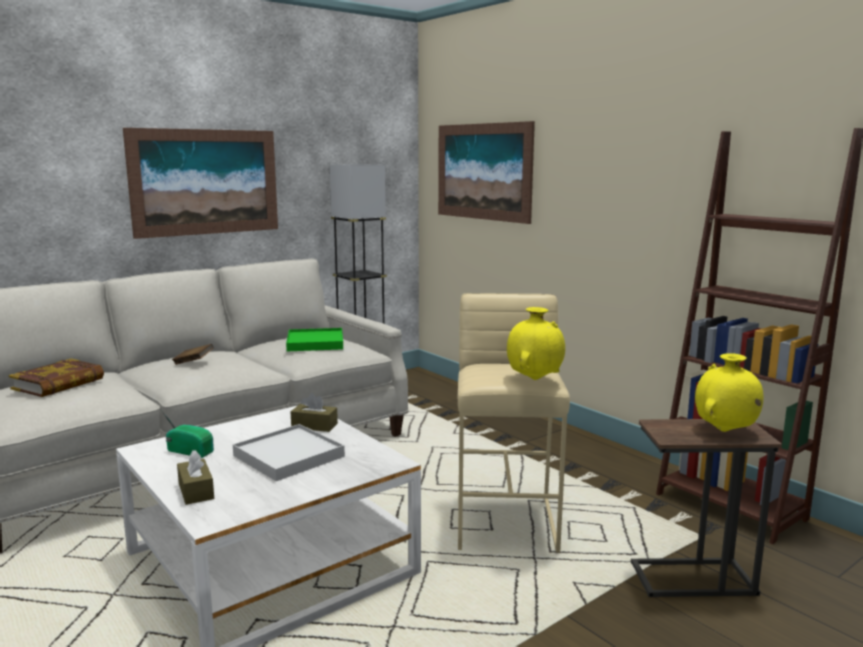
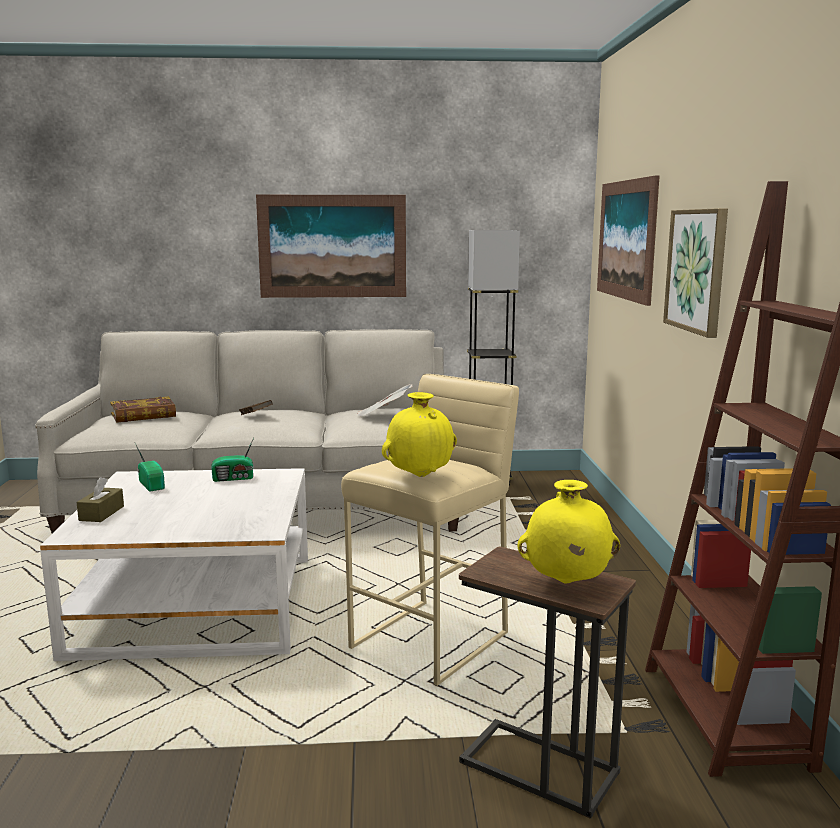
camera: 35 degrees right, 0 degrees up
white tray [233,424,345,481] -> none
green tray [286,328,343,351] -> newspaper [357,384,413,417]
brown tissue box [291,393,338,432] -> none
none -> radio [211,438,254,482]
none -> picture [663,208,728,338]

